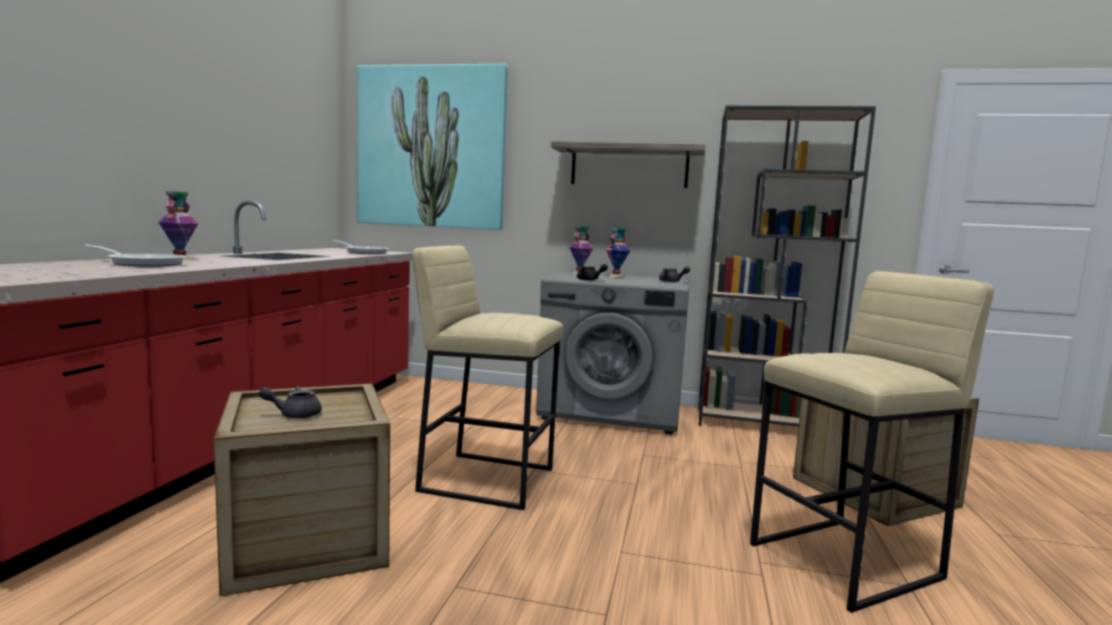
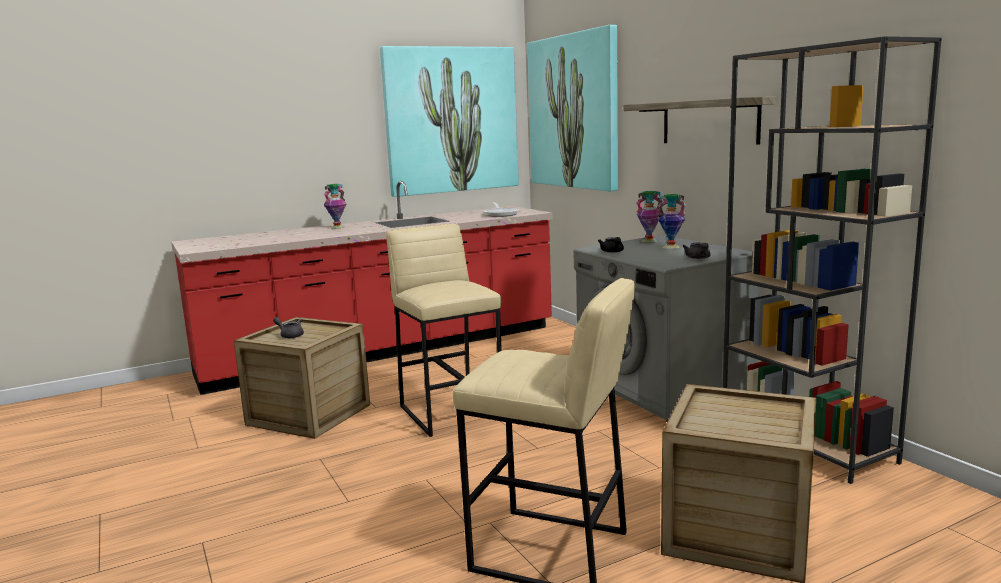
camera: 50 degrees right, 5 degrees up
frying pan [84,245,186,267] -> none
none -> picture [380,46,519,197]

